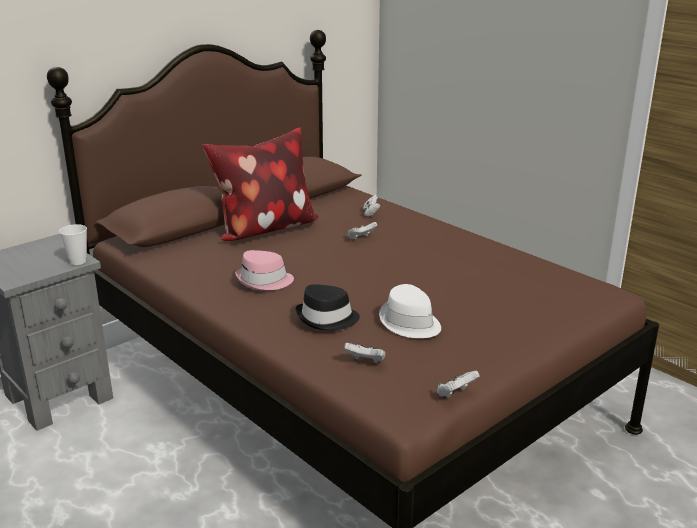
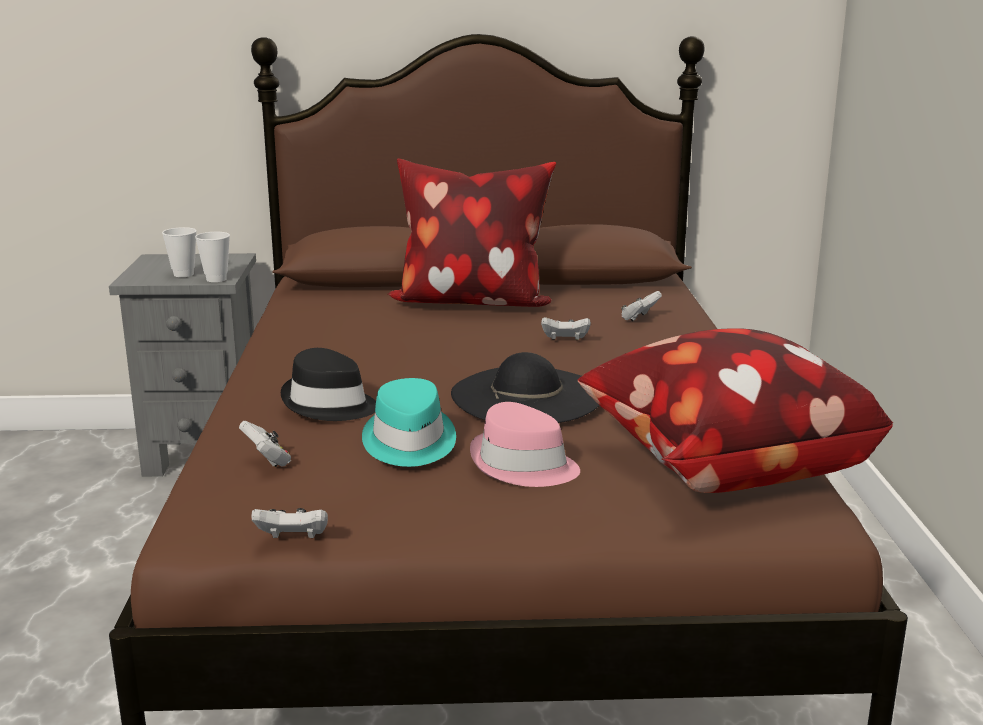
camera: 40 degrees right, 5 degrees down
pink hat [235,250,294,290] -> pink hat moved to [470,402,580,487]
white hat [379,284,441,338] -> turquoise hat [362,378,456,467]
none -> cup [162,227,197,277]
none -> black hat [451,352,600,423]
none -> pillow [578,328,893,493]

